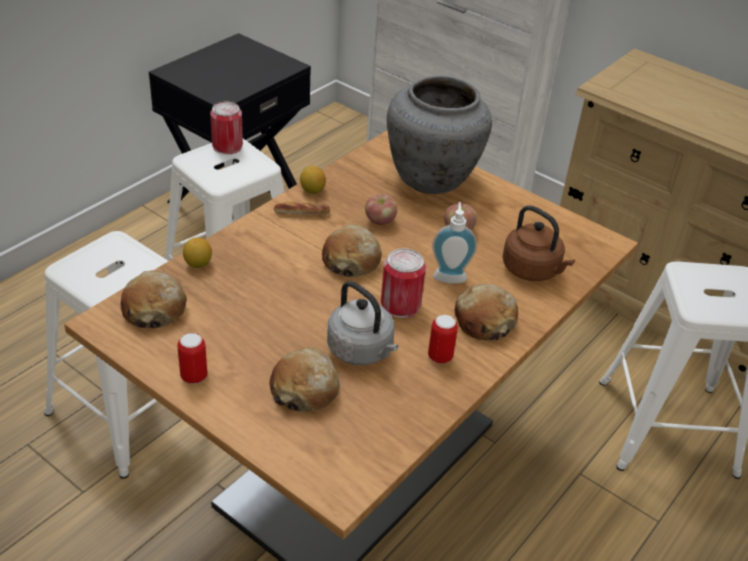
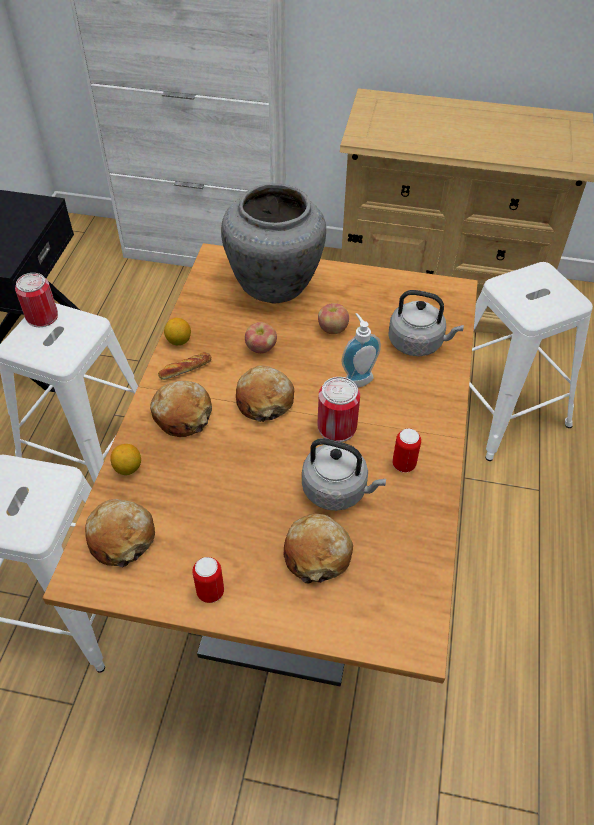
camera: 25 degrees left, 10 degrees up
bread [455,284,518,341] -> bread moved to [150,381,212,437]
brown kettle [502,205,575,281] -> grey kettle [388,290,464,356]

